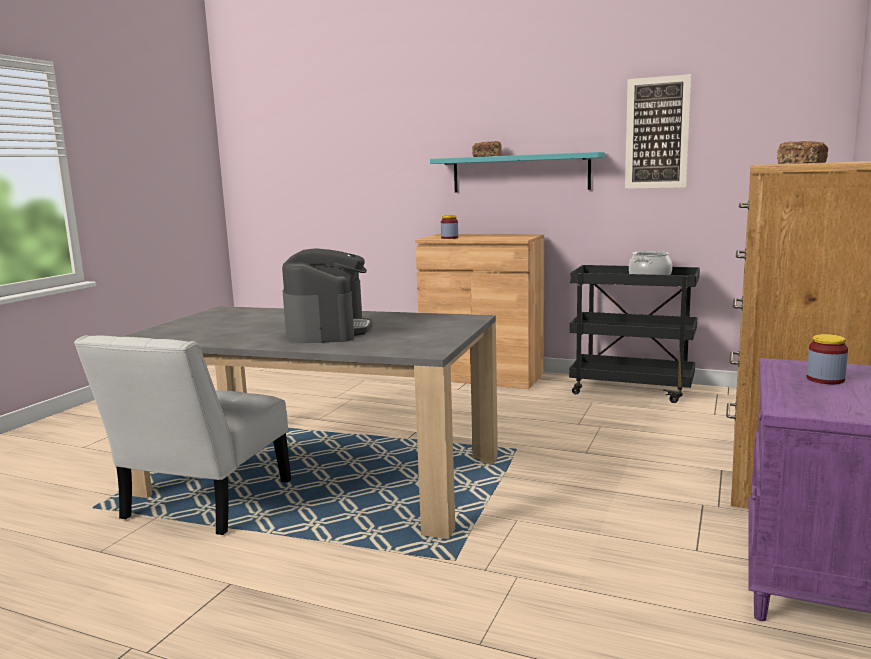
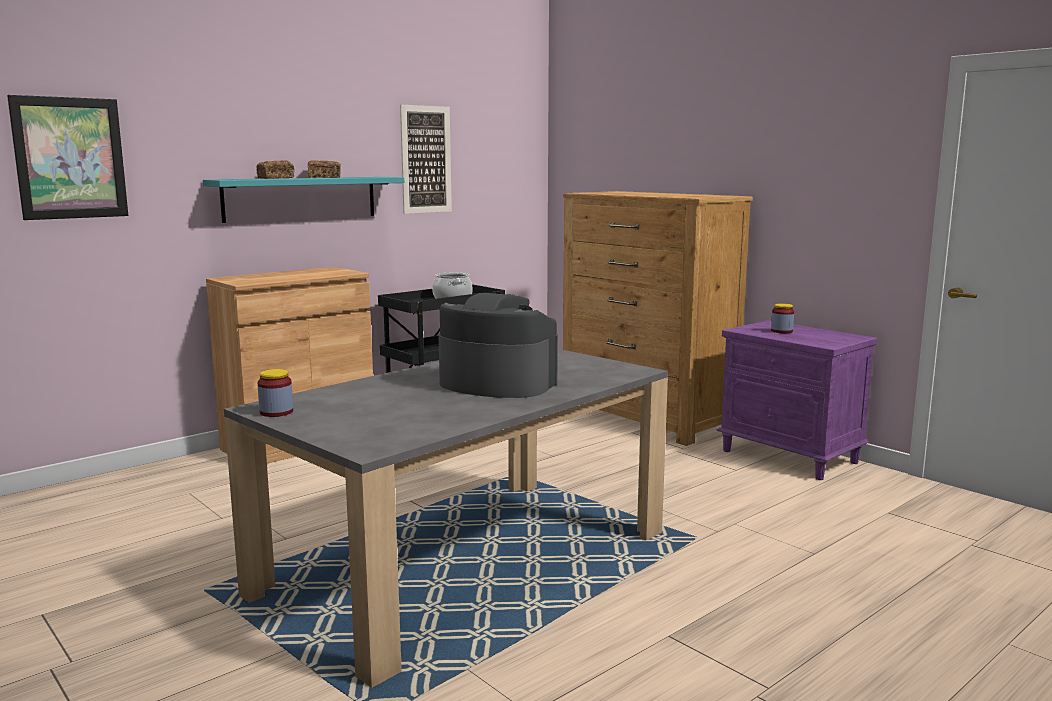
camera: 65 degrees left, 0 degrees up
white chair [74,335,291,535] -> none
jar [441,216,458,239] -> jar moved to [258,369,293,417]
bread [777,141,828,164] -> bread moved to [308,160,341,178]
none -> picture [7,95,128,220]

